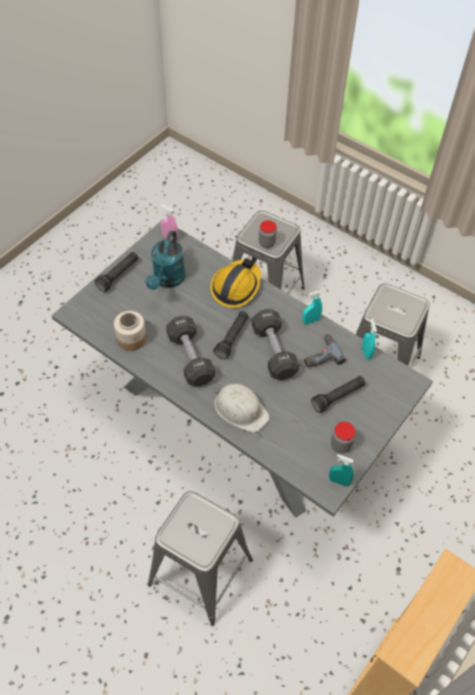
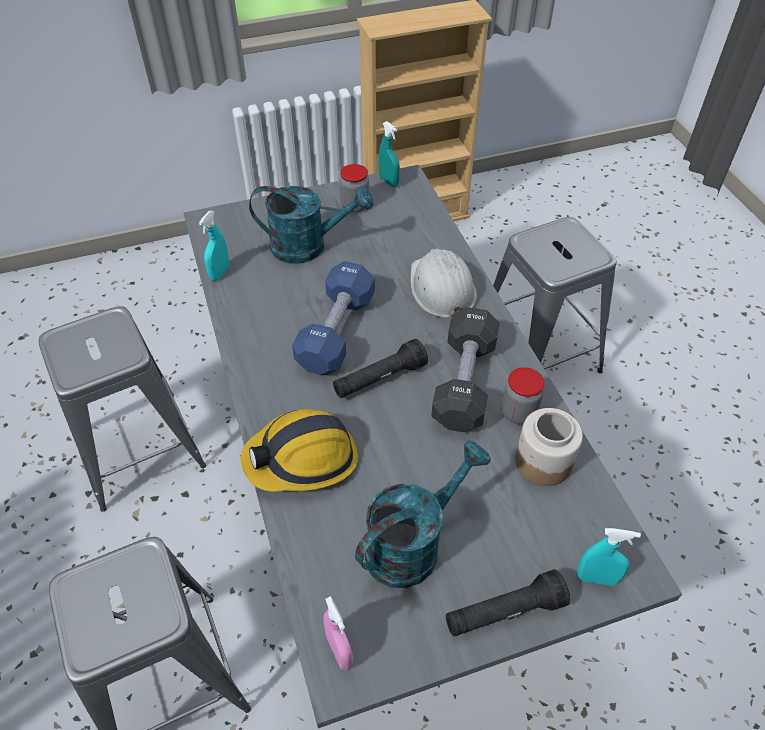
camera: 145 degrees left, 5 degrees down
black dumbbell [252,309,299,380] -> blue dumbbell [292,261,375,375]
jar [259,220,277,248] -> jar moved to [502,367,544,425]
turquoise spray bottle [302,291,322,324] -> turquoise spray bottle moved to [577,528,641,586]
power drill [304,333,346,367] -> none
black flashlight [311,376,365,413] -> turquoise watering can [249,186,373,264]

